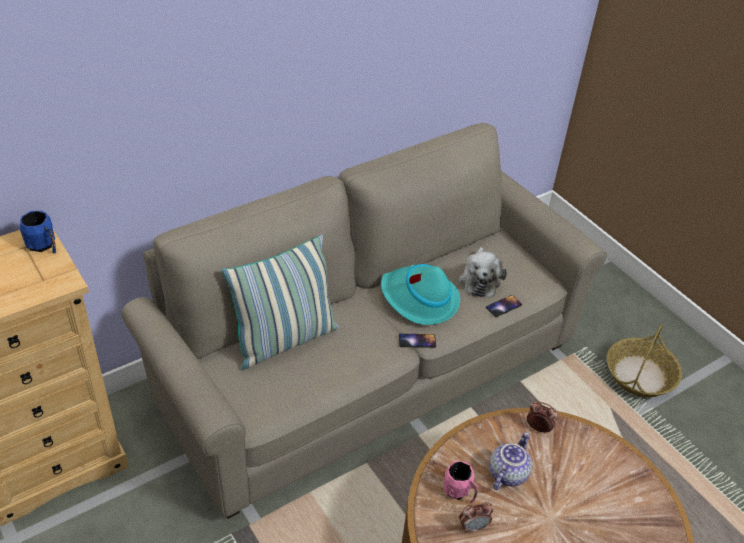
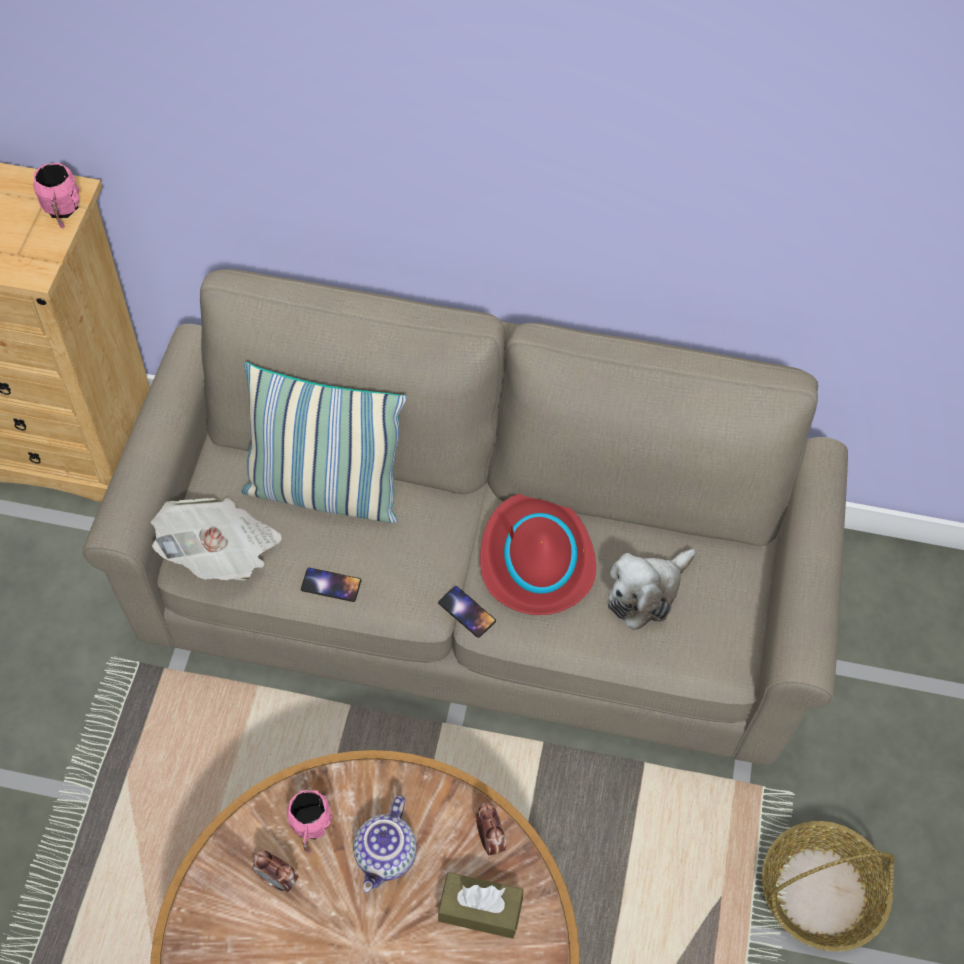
camera: 45 degrees right, 15 degrees up
blue mug [20,211,56,254] -> pink mug [33,162,79,229]
turquoise hat [381,264,460,325] -> red hat [480,494,596,615]
phone [486,295,522,317] -> phone moved to [301,568,362,602]
teapot [489,432,532,490] -> teapot turned 120 degrees clockwise [353,795,417,892]
none -> newspaper [151,498,282,581]
none -> brown tissue box [438,872,523,939]

